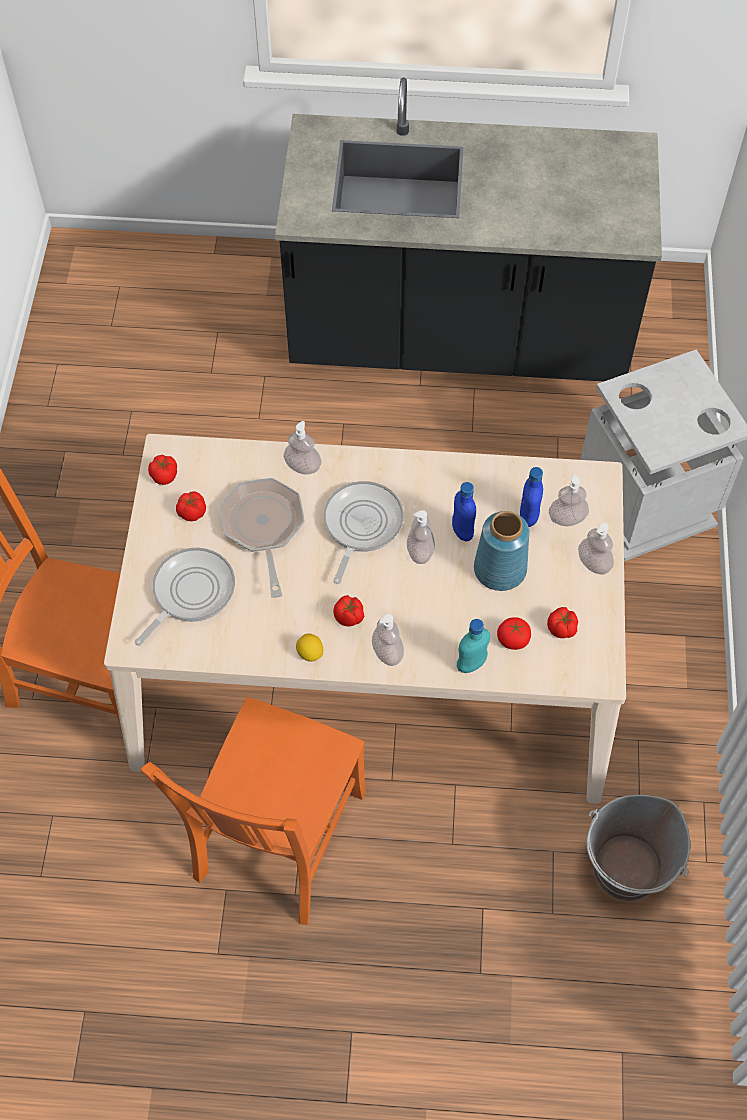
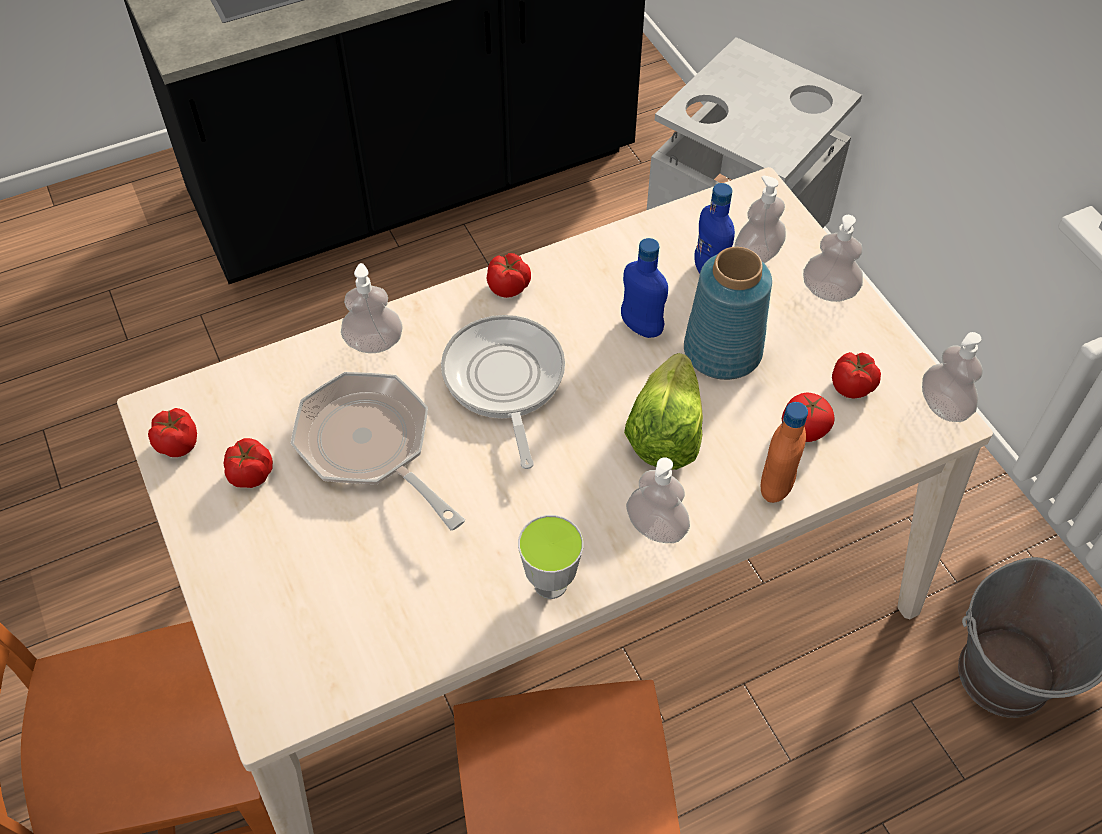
camera: 30 degrees left, 5 degrees down
frying pan [135,548,235,646] -> none
lemon [296,633,323,662] -> cup [518,515,583,599]
tomato [333,595,364,626] -> tomato moved to [487,253,531,298]
soap dispenser [407,510,435,564] -> soap dispenser moved to [922,332,983,422]
turquoise bottle [457,619,490,673] -> orange bottle [761,402,808,503]
none -> lettuce [624,353,703,470]

